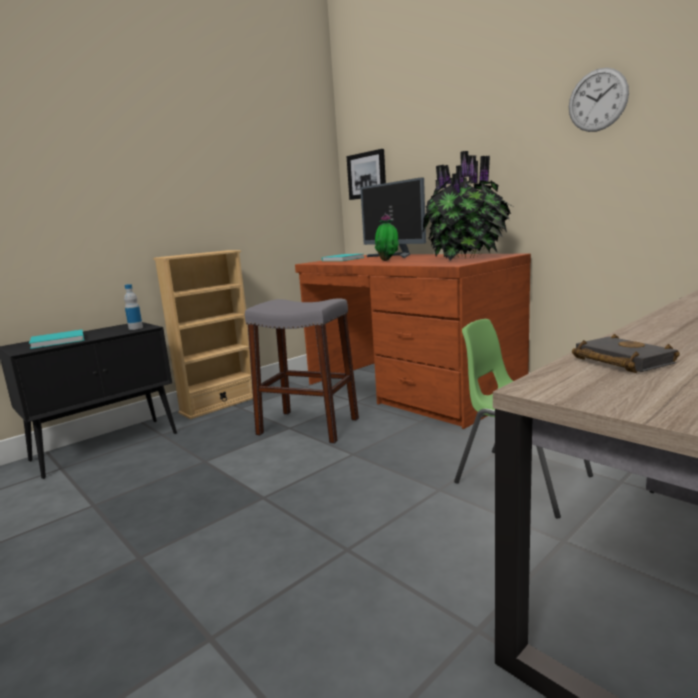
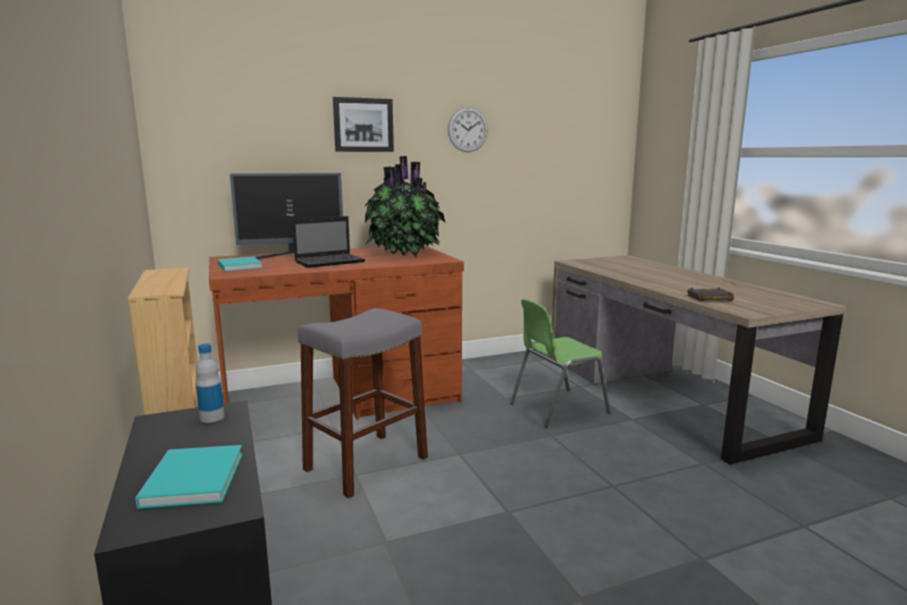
camera: 70 degrees left, 0 degrees up
picture [347,149,386,200] -> picture moved to [333,97,394,152]
potted plant [375,213,399,261] -> laptop [292,216,365,268]

